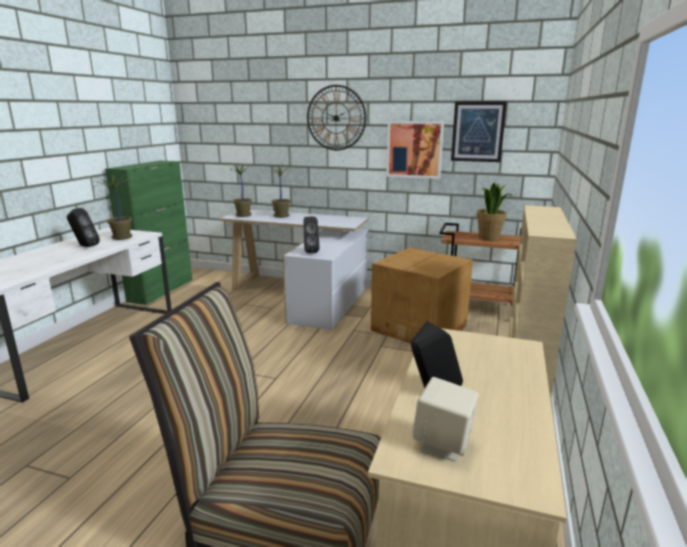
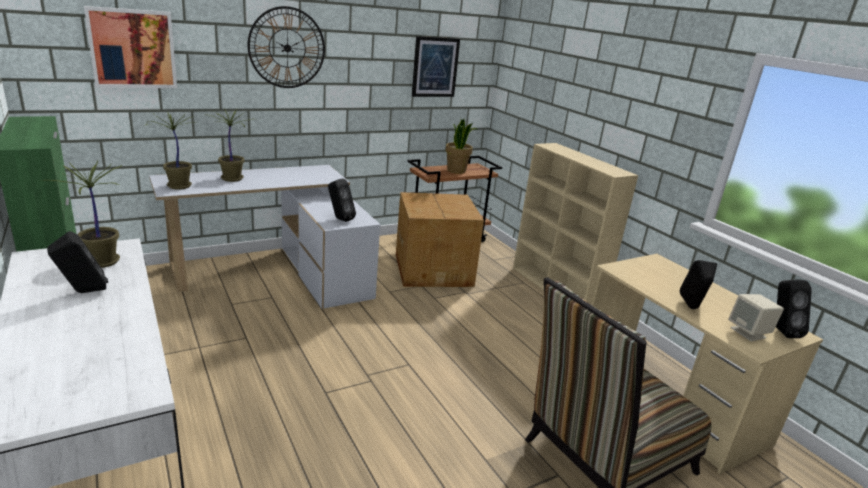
camera: 50 degrees left, 5 degrees up
picture [386,121,444,179] -> picture moved to [84,6,177,88]
none -> black speaker [776,279,812,338]

